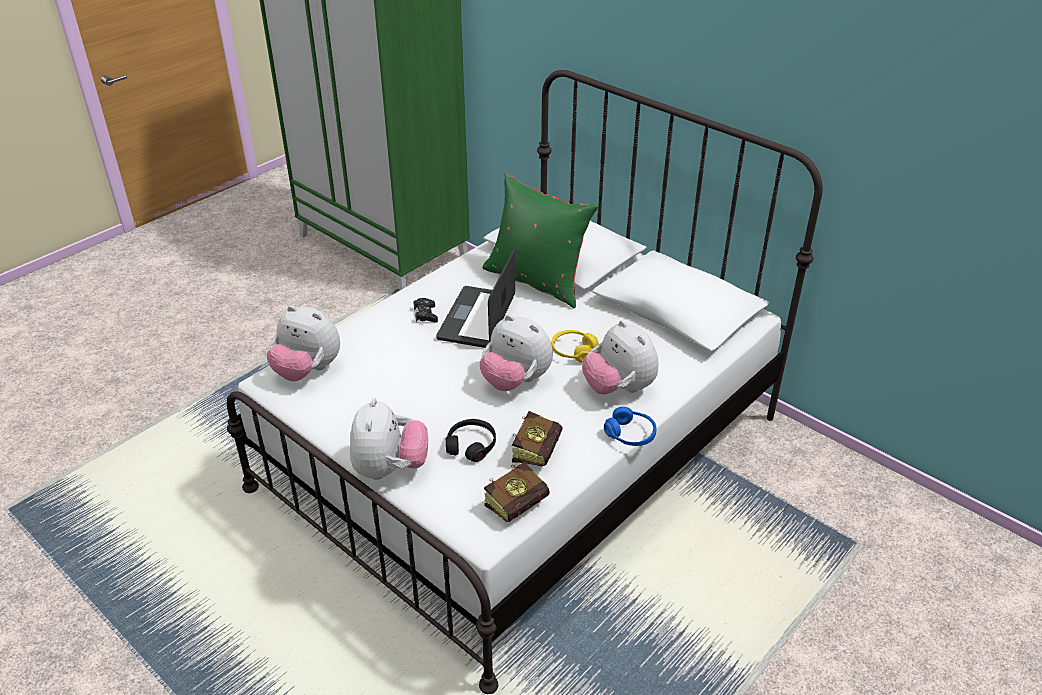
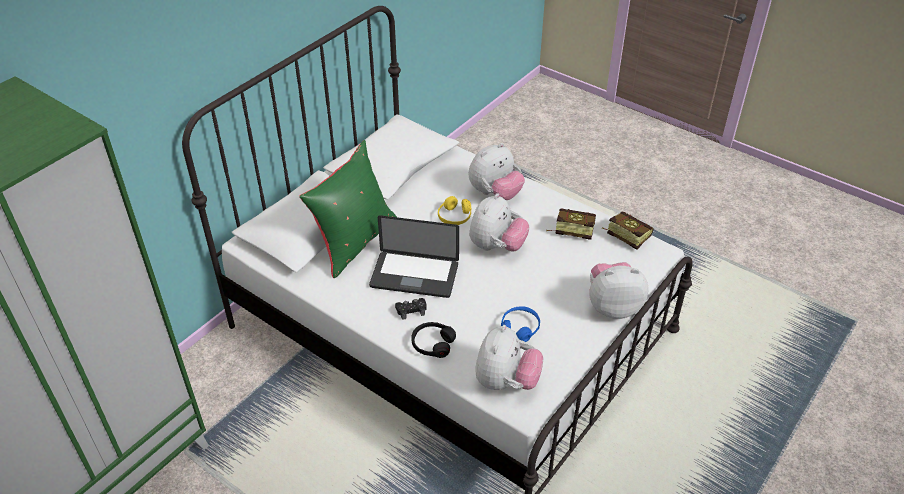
camera: 95 degrees left, 5 degrees up
black headphones [446,419,496,462] -> black headphones moved to [411,322,456,358]
blue headphones [604,406,657,446] -> blue headphones moved to [501,306,540,342]

